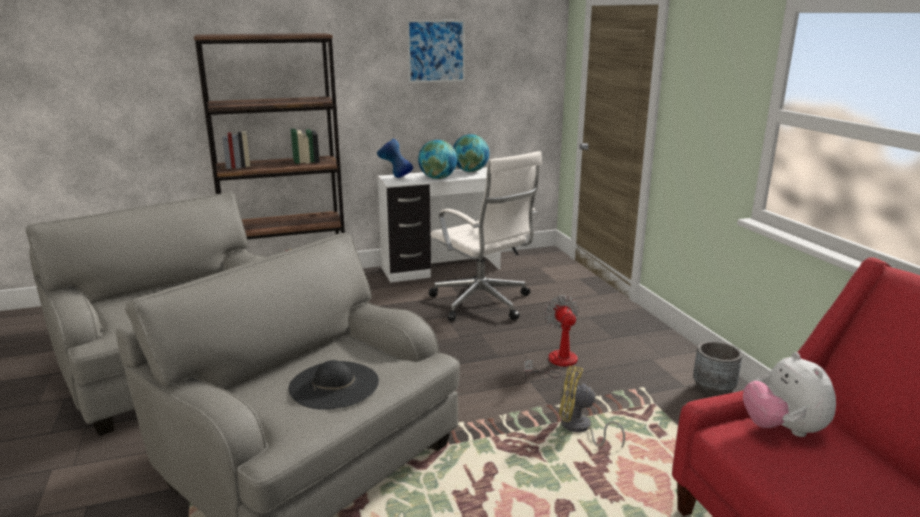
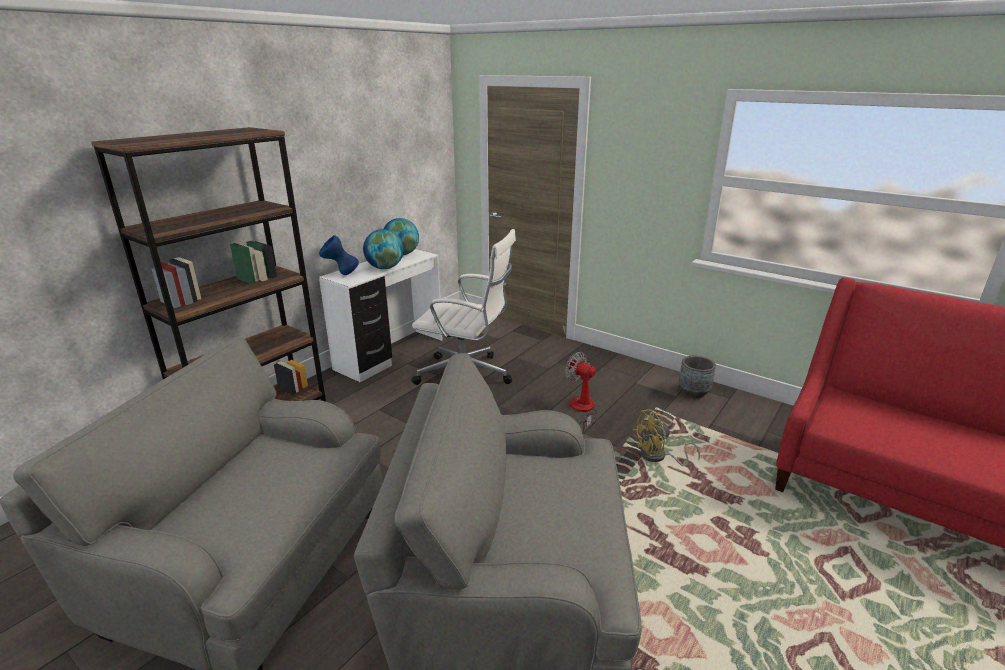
camera: 35 degrees left, 5 degrees up
black hat [289,360,379,410] -> none
picture [407,20,465,83] -> none
plush toy [743,352,836,437] -> none

